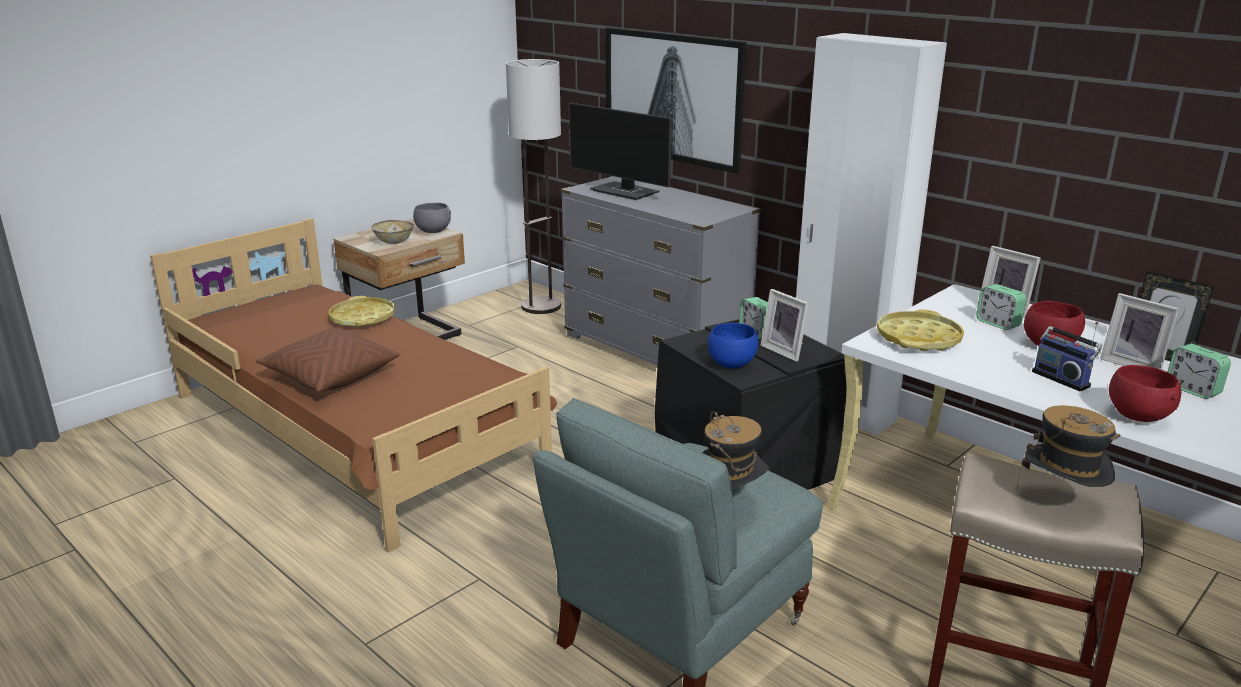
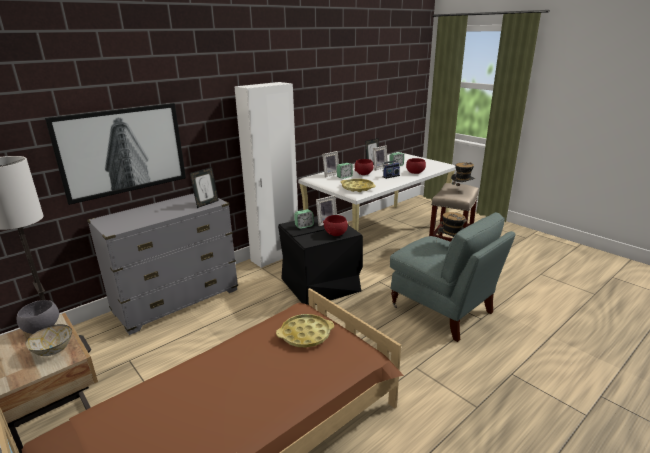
camera: 85 degrees left, 0 degrees up
brown pillow [256,329,399,392] -> none
yellow tray [329,296,395,327] -> yellow tray moved to [276,314,334,347]
monitor [569,103,672,200] -> none
blue bowl [707,323,758,368] -> red bowl [323,215,348,236]
none -> picture frame [190,167,219,208]

